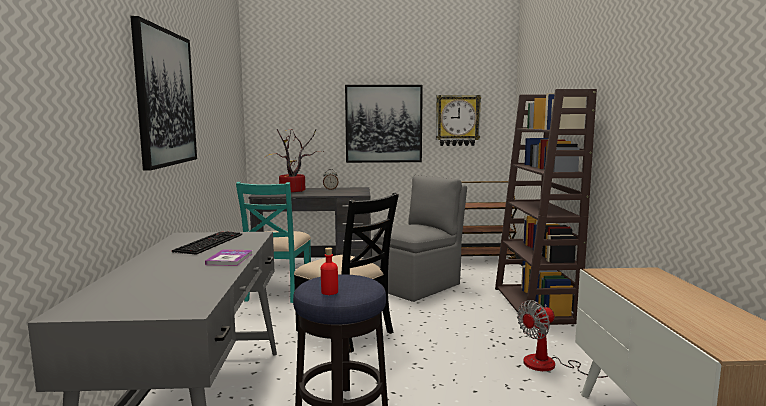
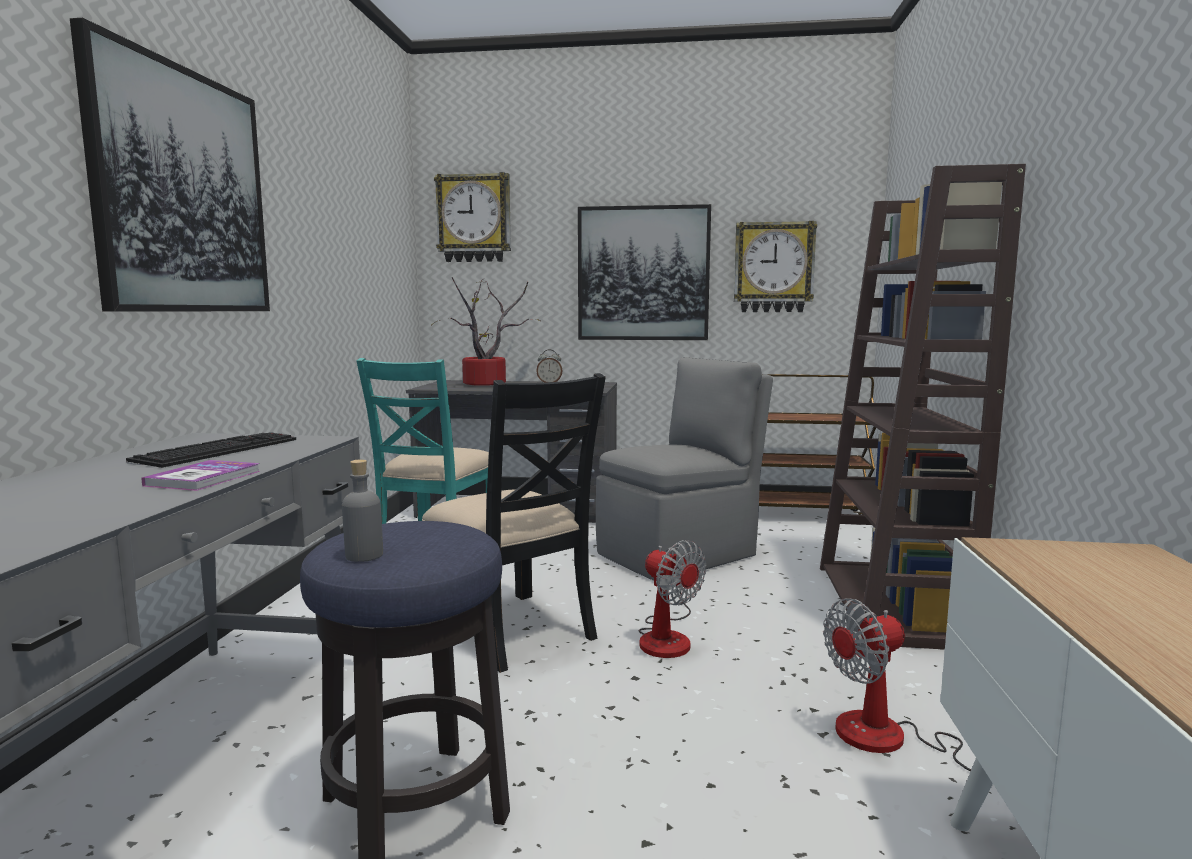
camera: 10 degrees right, 0 degrees up
red bottle [321,248,338,295] -> grey bottle [342,459,383,562]
none -> wall clock [434,172,511,262]
none -> fan [639,540,706,658]

